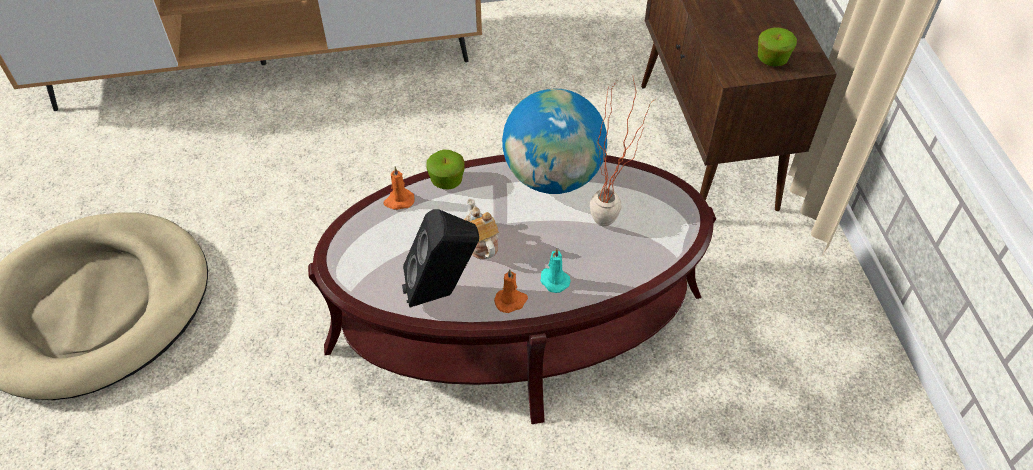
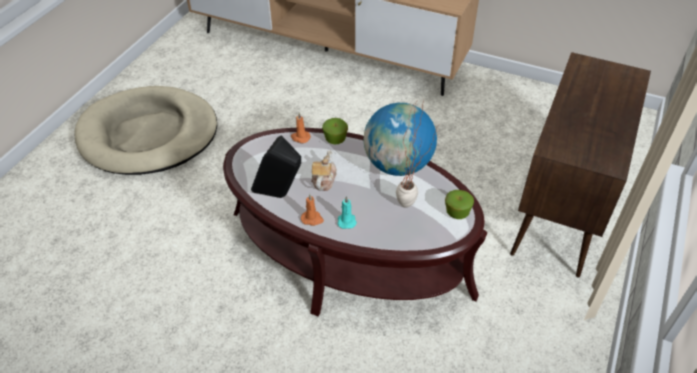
camera: 35 degrees right, 5 degrees down
apple [758,27,797,66] -> apple moved to [445,190,474,219]

